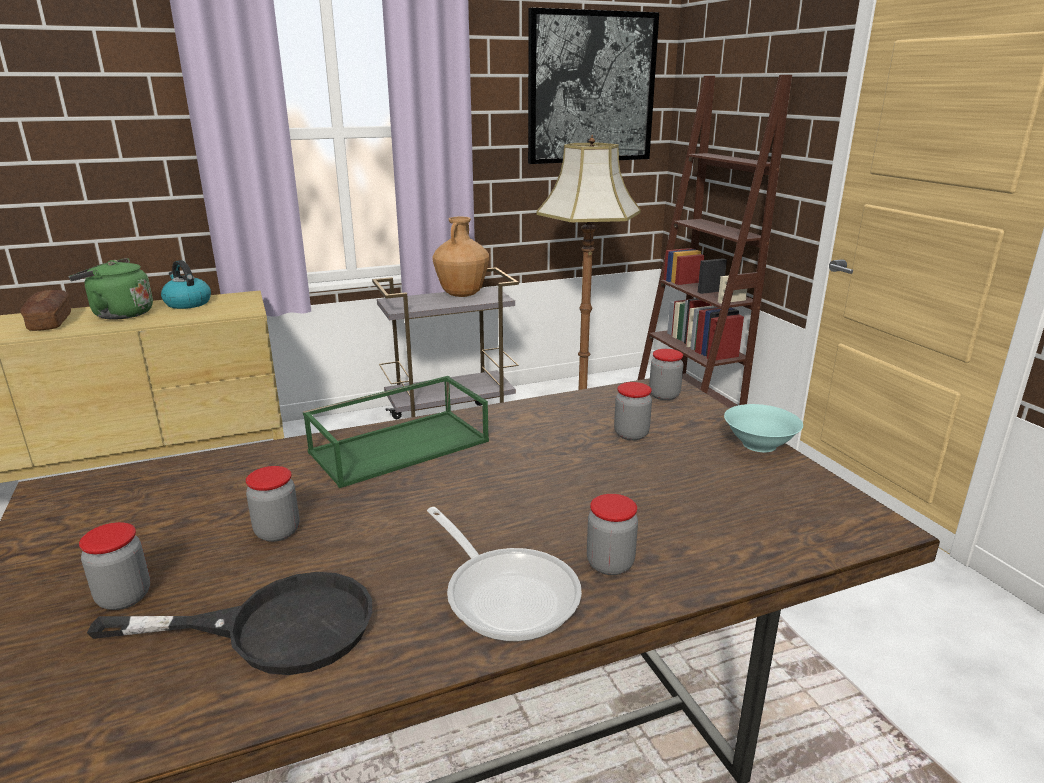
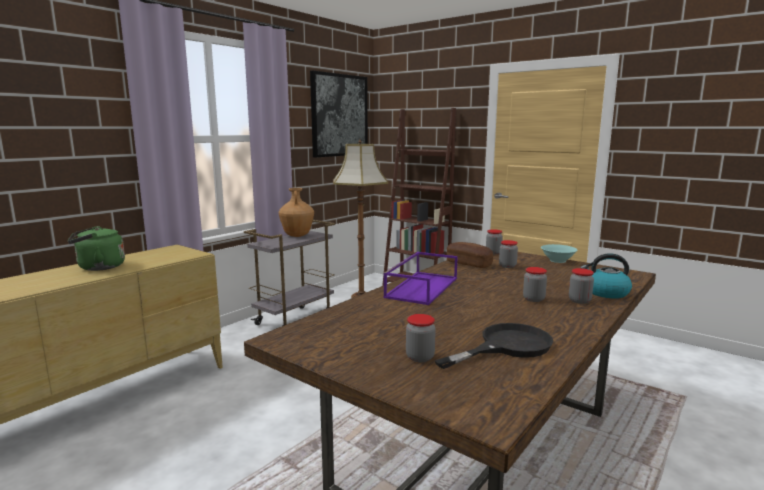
camera: 30 degrees left, 10 degrees down
bread [20,290,71,331] -> bread moved to [447,242,493,268]
kettle [161,260,211,309] -> kettle moved to [580,253,632,299]
jar [246,466,300,542] -> jar moved to [523,267,547,302]
green tray [303,376,489,488] -> purple tray [384,252,458,305]
frying pan [427,507,582,641] -> none

